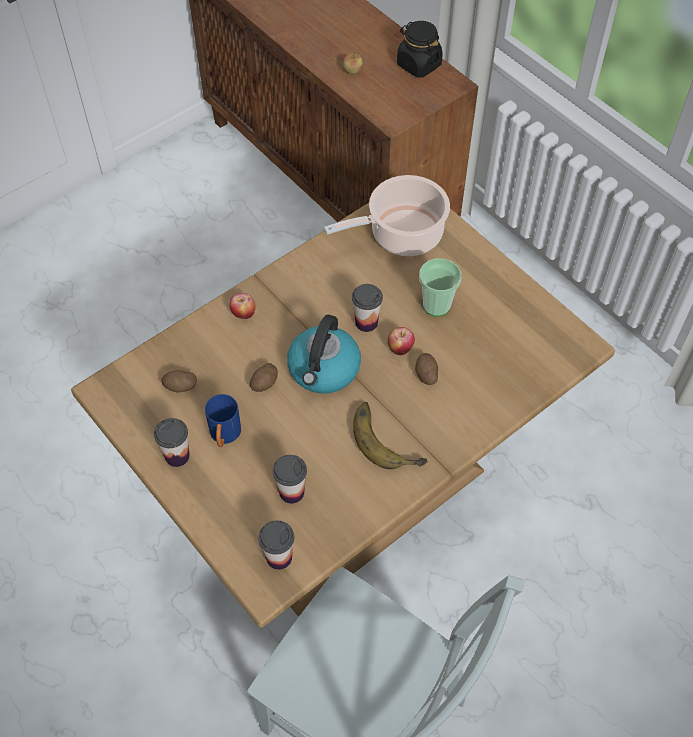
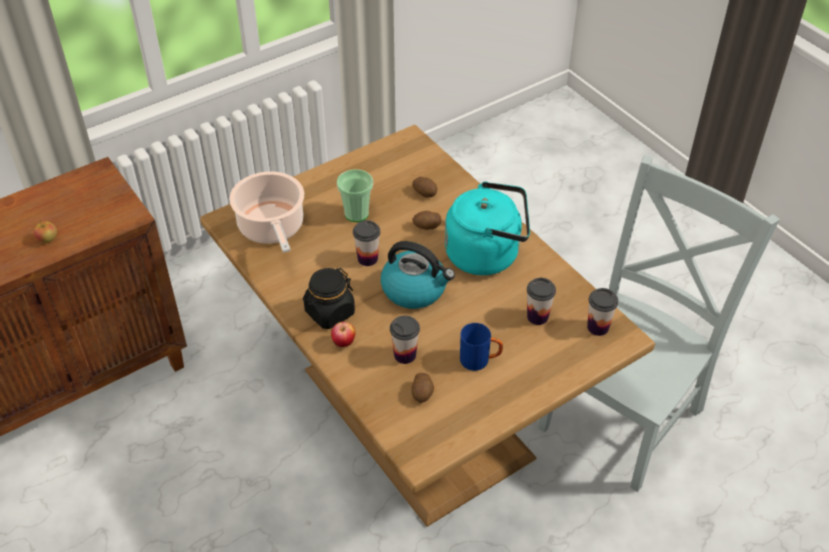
camera: 85 degrees left, 10 degrees down
cup [154,418,190,467] -> cup moved to [390,315,420,364]
potato [250,363,278,392] -> potato moved to [412,177,437,198]
banana [353,402,428,469] -> turquoise kettle [445,182,530,275]
apple [388,327,415,355] -> none
black jar [397,21,443,78] -> black jar moved to [303,268,355,329]

